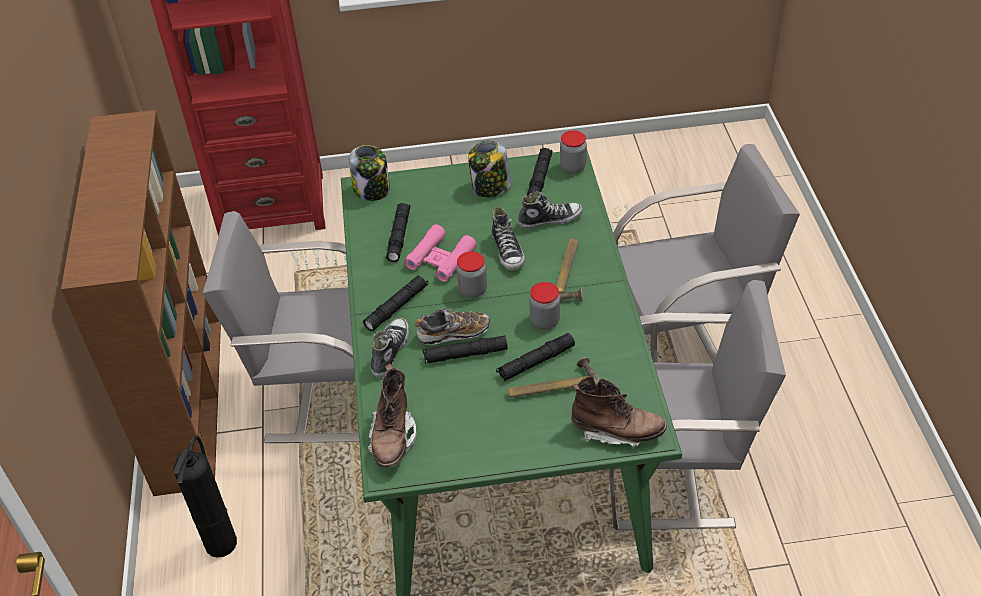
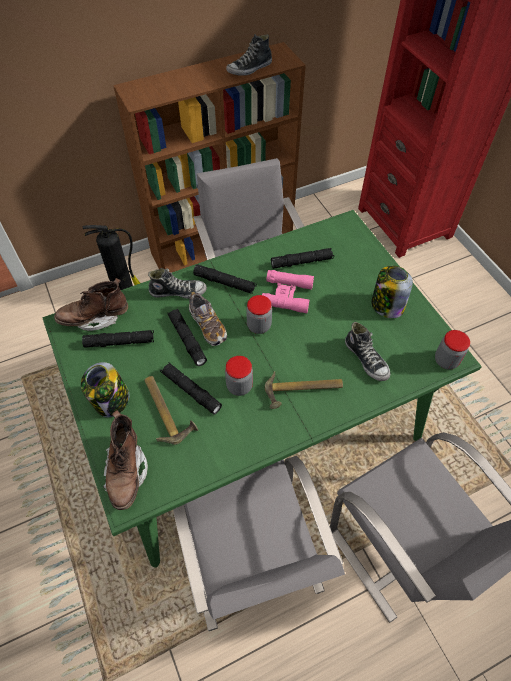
camera: 70 degrees right, 10 degrees up
jar [349,145,390,201] -> jar moved to [81,362,129,417]
shoe [492,206,525,270] -> shoe moved to [226,34,272,76]
black flashlight [527,148,553,196] -> black flashlight moved to [82,330,154,348]

